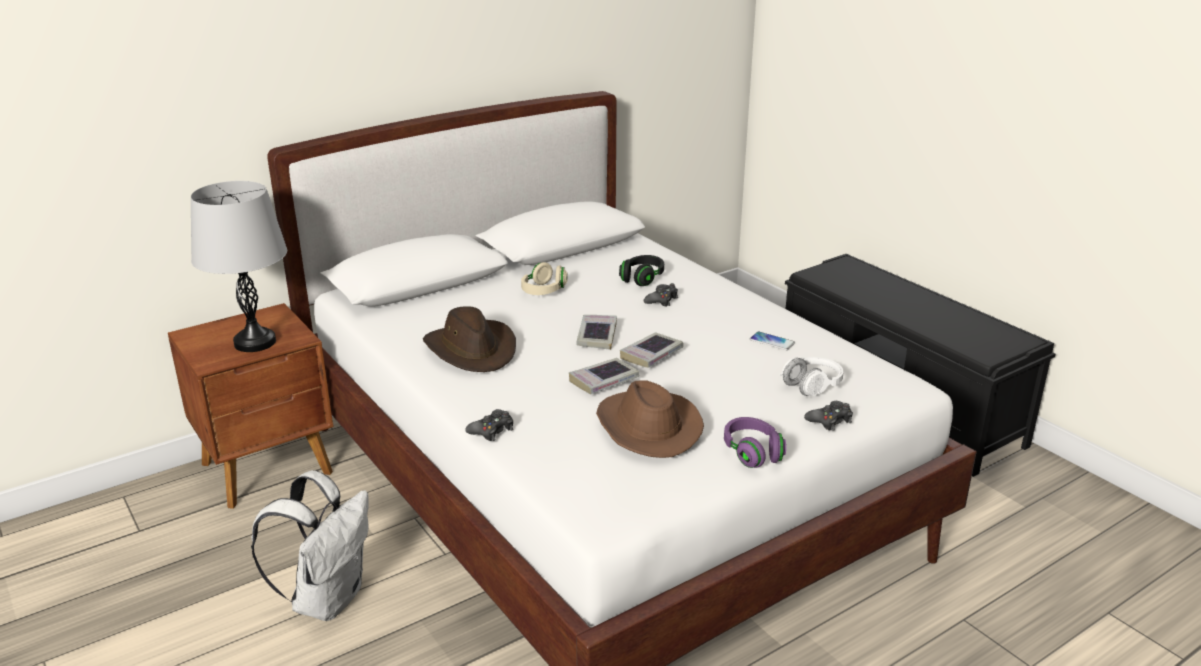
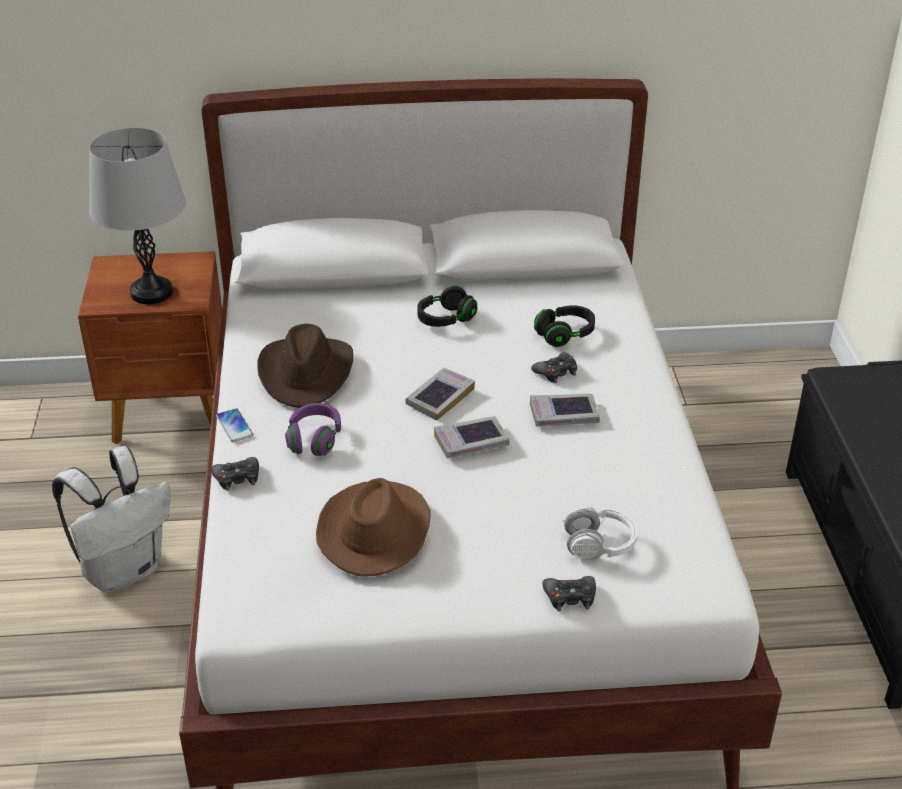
camera: 30 degrees right, 10 degrees up
beige headphones [521,262,568,295] -> black headphones [417,285,477,327]
book [569,358,639,394] -> book moved to [530,394,600,427]
purple headphones [724,417,786,468] -> purple headphones moved to [285,403,341,456]
phone [750,331,795,350] -> phone moved to [216,408,253,442]

